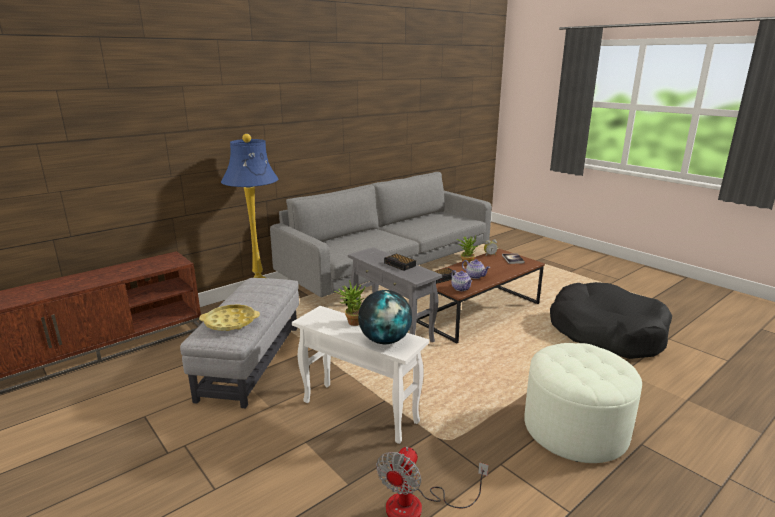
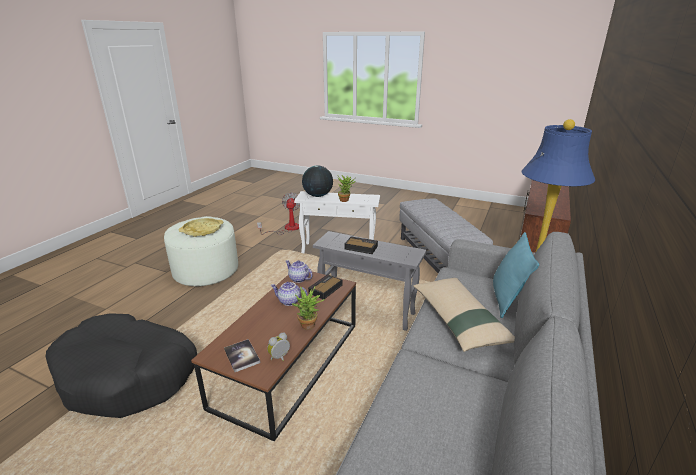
camera: 155 degrees right, 5 degrees up
yellow tray [199,305,260,331] -> yellow tray moved to [178,218,224,237]
none -> beige pillow [413,278,515,352]
none -> turquoise pillow [493,232,539,318]

